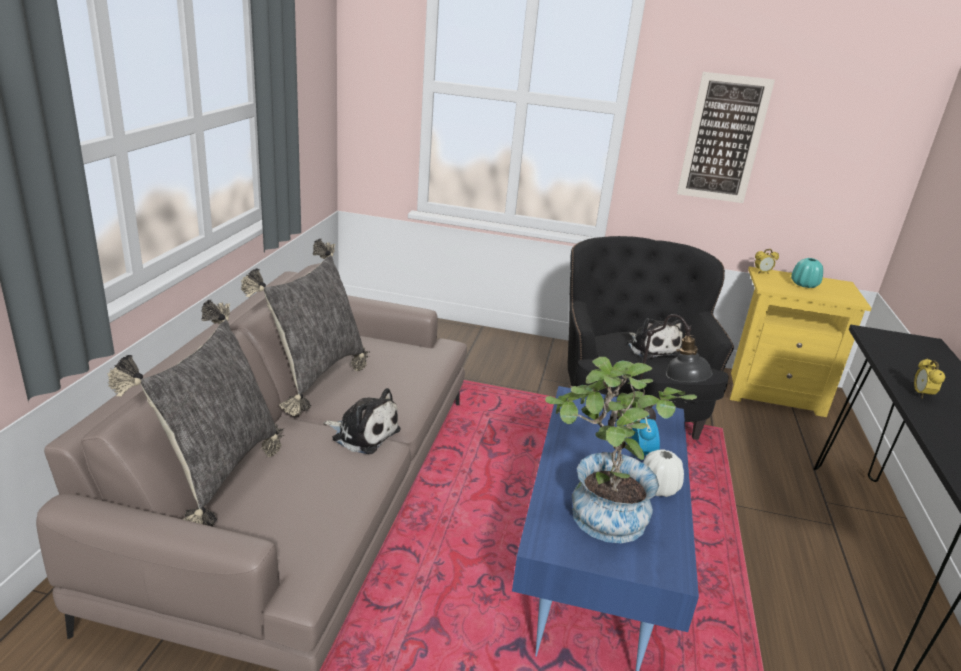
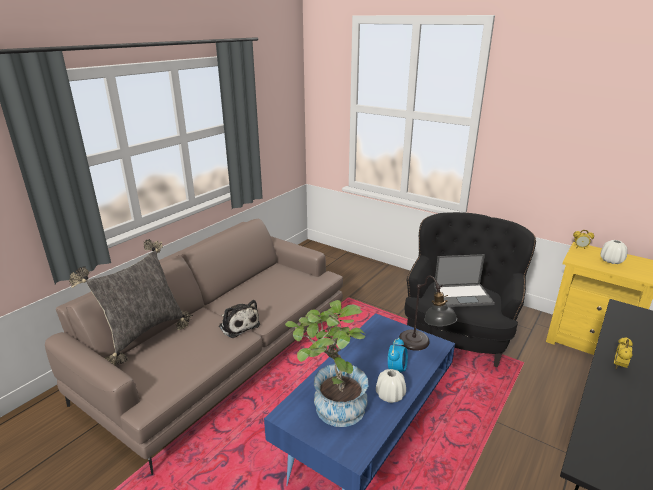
camera: 25 degrees right, 0 degrees up
pillow [241,239,370,416] -> none
plush toy [627,318,683,359] -> laptop [434,254,495,307]
picture [677,72,775,203] -> none
turquoise vase [791,258,823,288] -> white vase [601,240,628,264]

